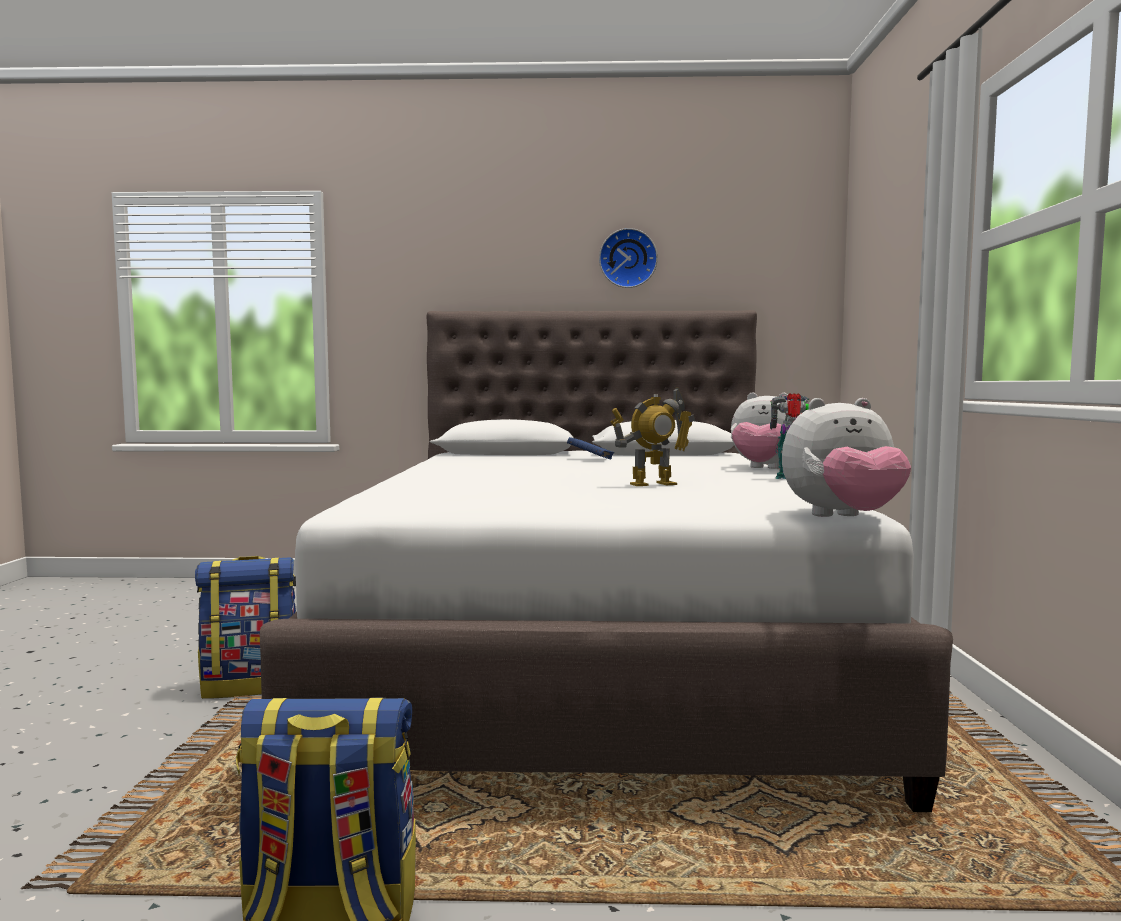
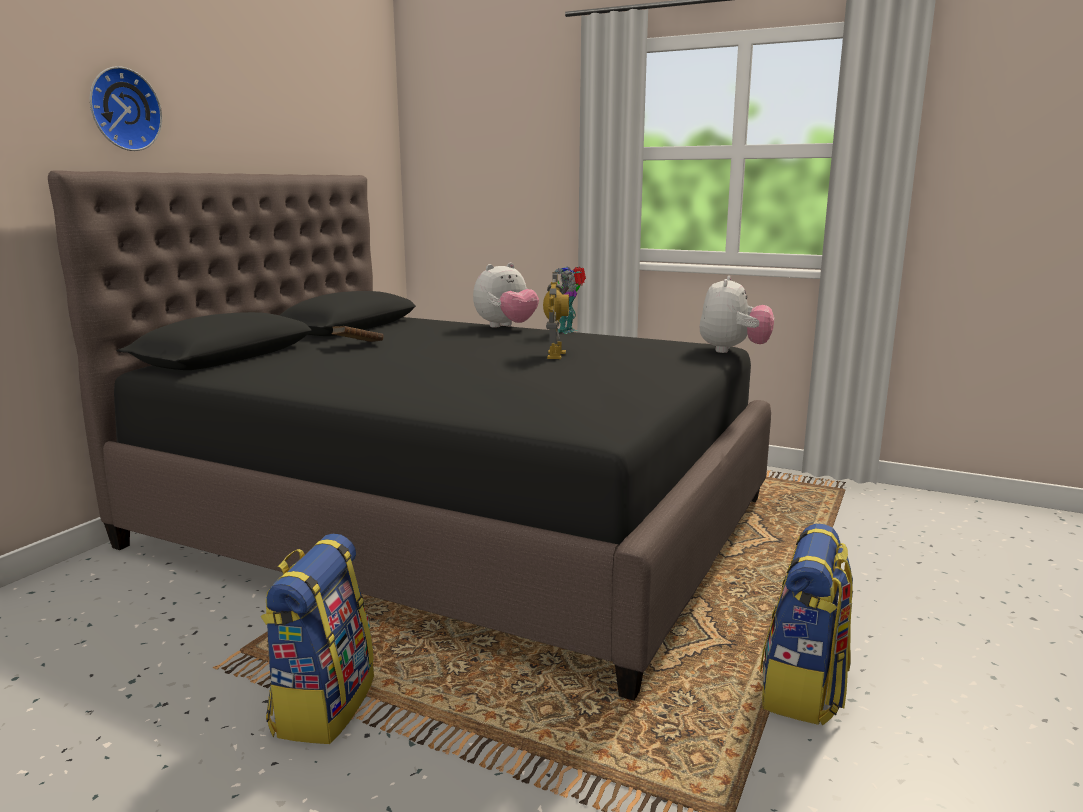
camera: 65 degrees left, 10 degrees up
white bed [260,310,953,812] -> black bed [48,170,771,701]
blue book [567,437,614,459] -> brown book [331,326,383,342]
wall clock [599,228,658,288] -> wall clock moved to [90,66,162,151]

